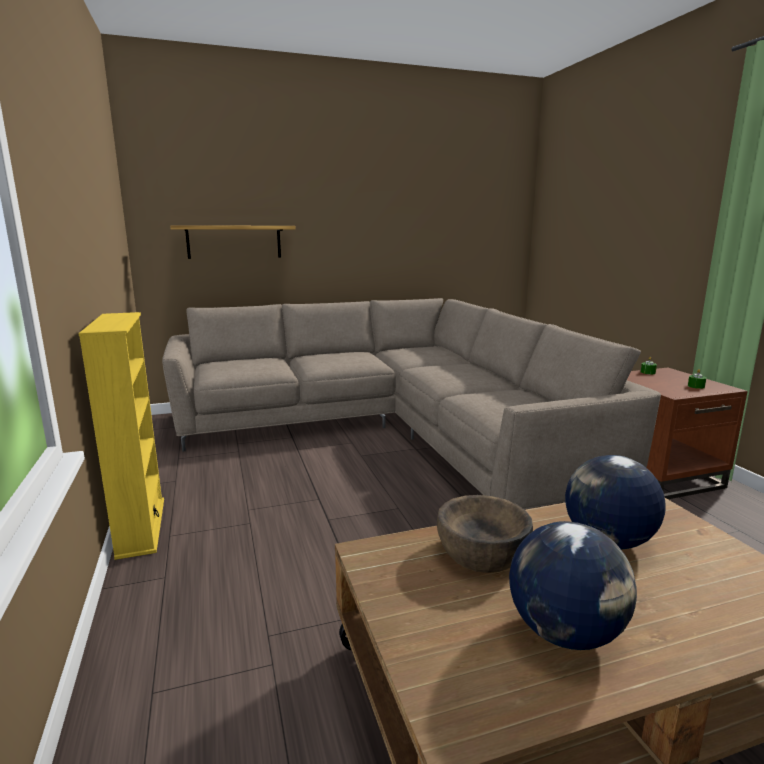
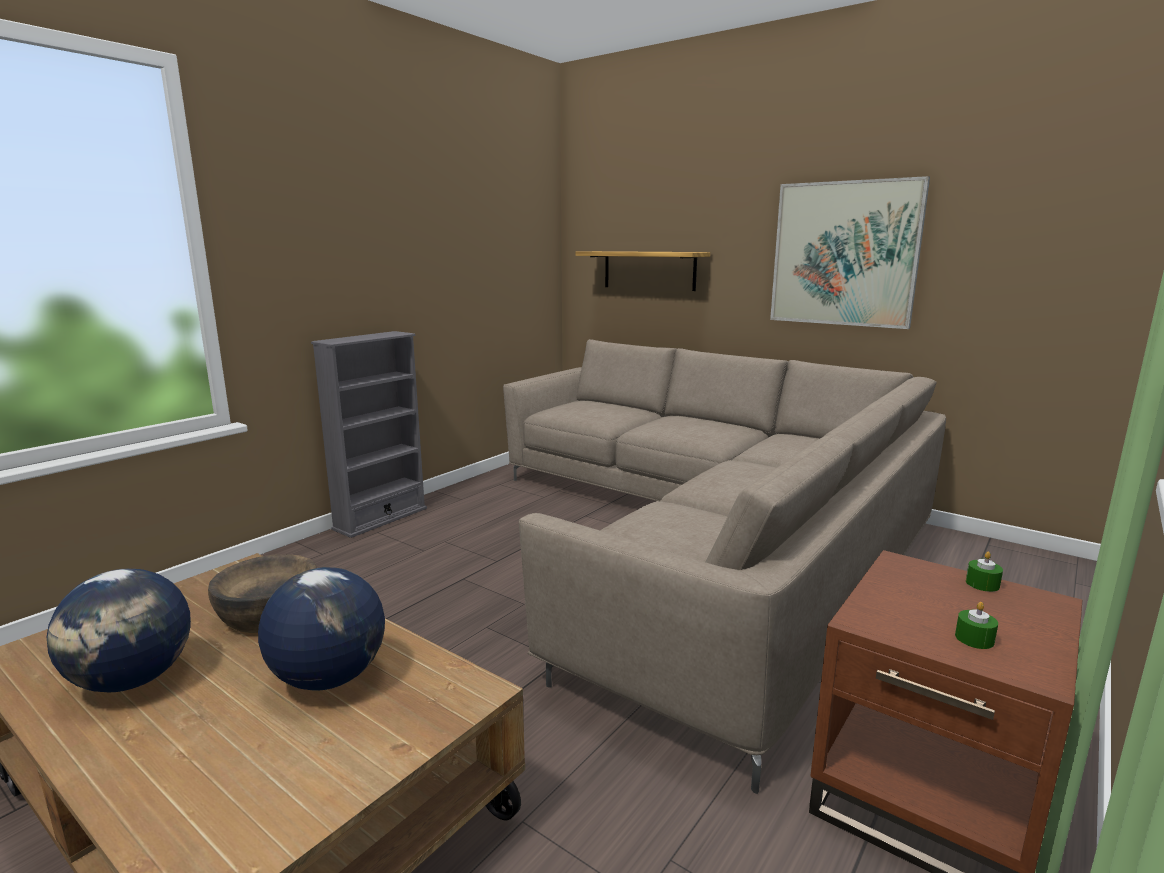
camera: 55 degrees right, 0 degrees up
yellow bookcase [78,312,164,560] -> grey bookcase [311,331,427,538]
none -> picture [770,176,930,329]

